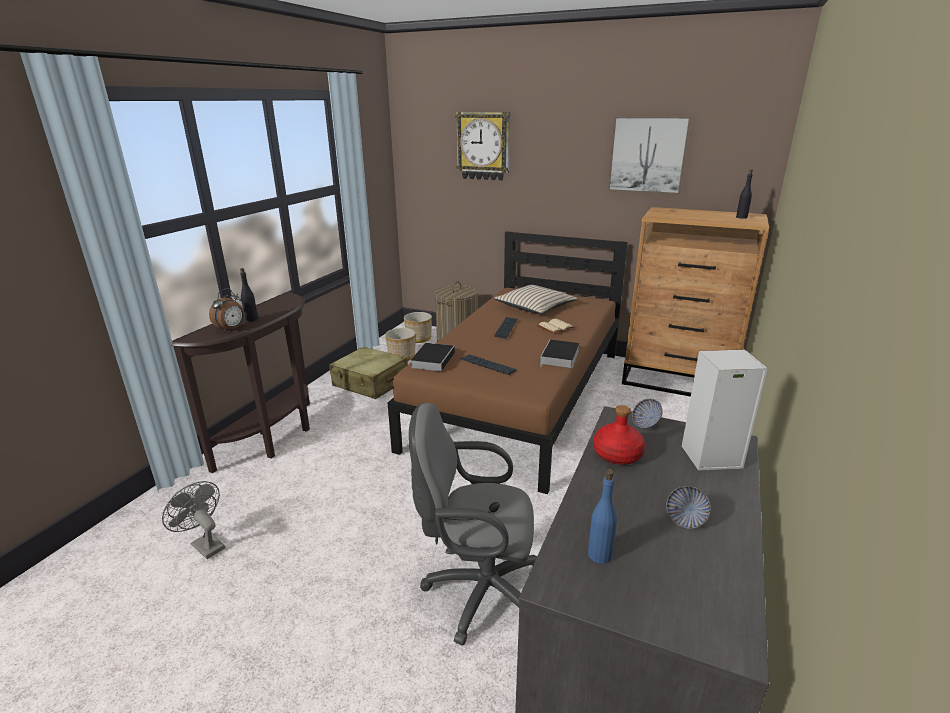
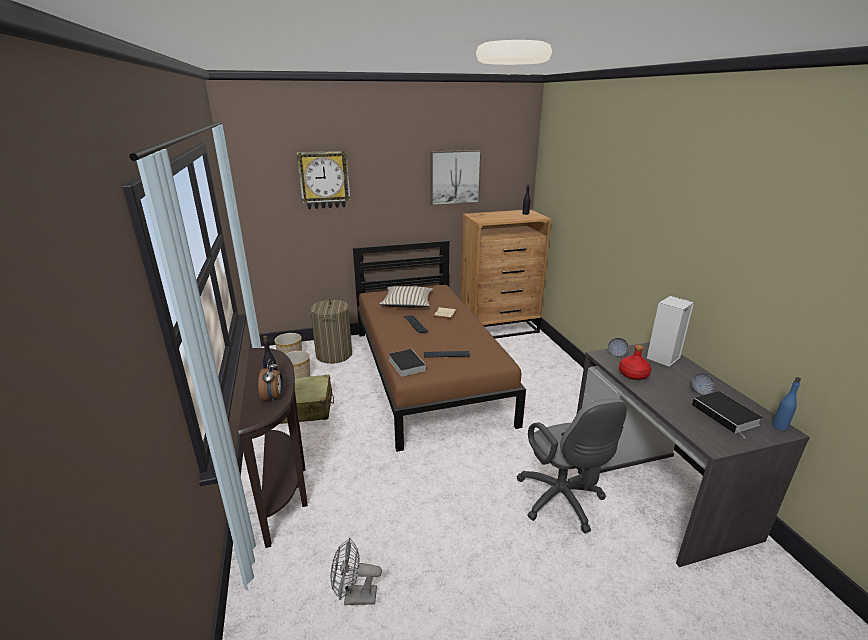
camera: 40 degrees left, 0 degrees up
grey office chair [409,403,537,646] -> grey office chair turned 75 degrees counterclockwise [516,399,627,533]
book [540,340,580,368] -> book moved to [692,391,763,439]
blue bottle [588,469,617,564] -> blue bottle moved to [772,377,801,431]

